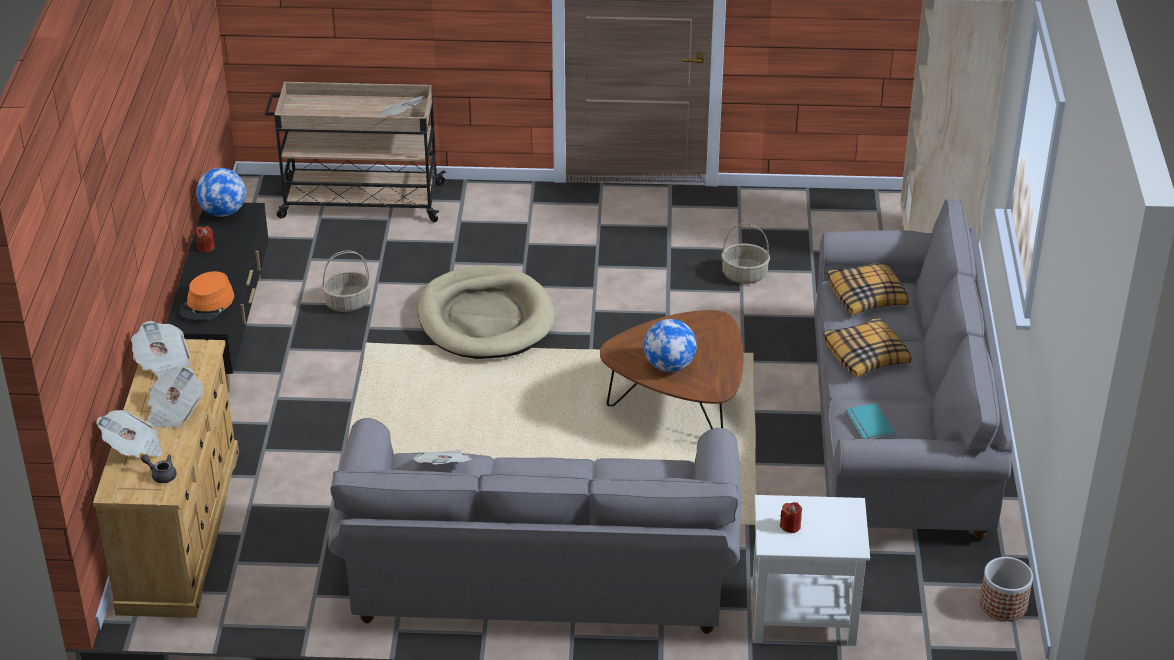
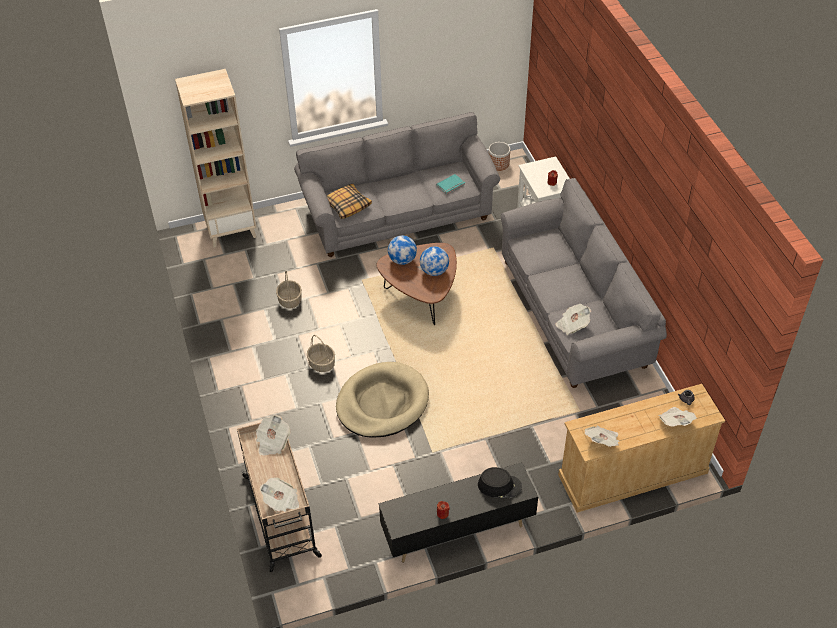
camera: 110 degrees left, 10 degrees up
newspaper [147,367,203,428] -> newspaper moved to [260,477,299,512]
orange hat [179,271,234,321] -> black hat [478,467,522,498]
globe [196,168,246,217] -> globe moved to [388,236,417,265]
basket [322,250,371,312] -> basket moved to [307,335,335,372]
pillow [823,317,911,377] -> none

